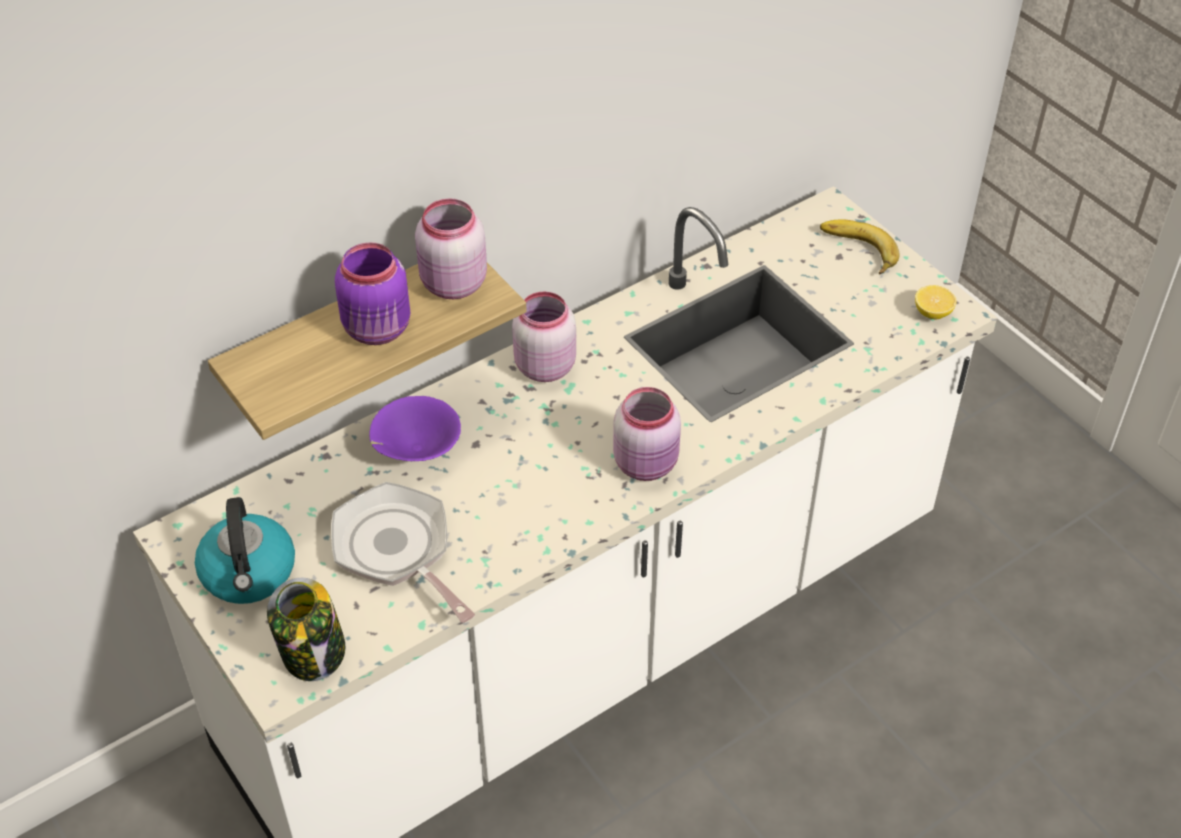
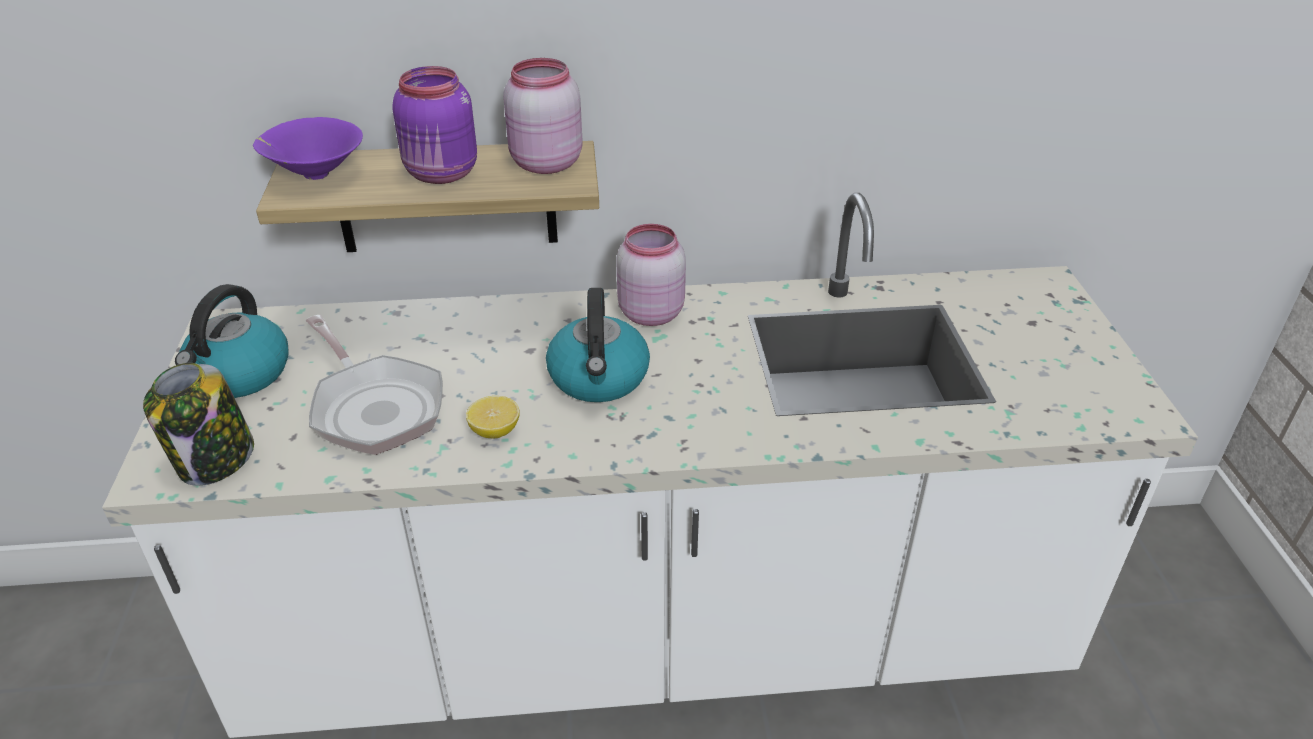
camera: 30 degrees right, 10 degrees down
frying pan [331,482,475,623] -> frying pan turned 150 degrees clockwise [306,315,443,455]
purple bowl [369,396,461,461] -> purple bowl moved to [253,117,363,180]
pink jar [613,387,681,481] -> none
banana [820,219,900,274] -> none
lemon [915,285,957,320] -> lemon moved to [466,396,520,438]
none -> kettle [546,288,650,402]

